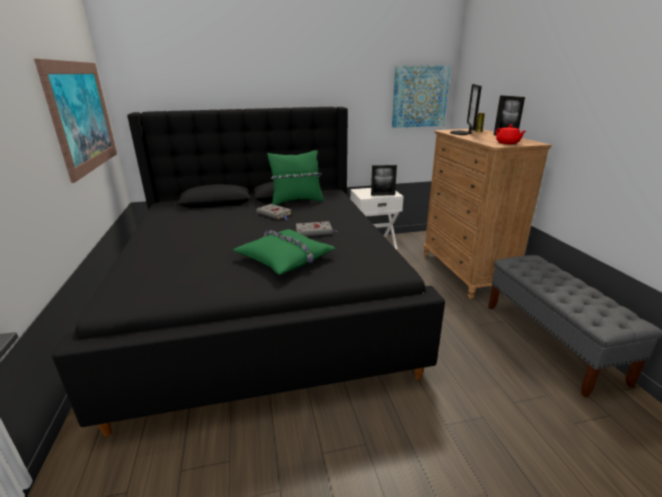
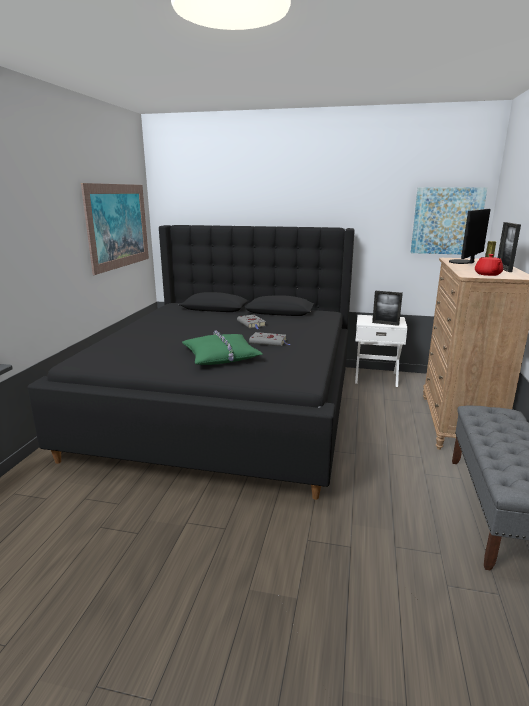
camera: 25 degrees right, 5 degrees down
green pillow [267,150,323,205] -> none

